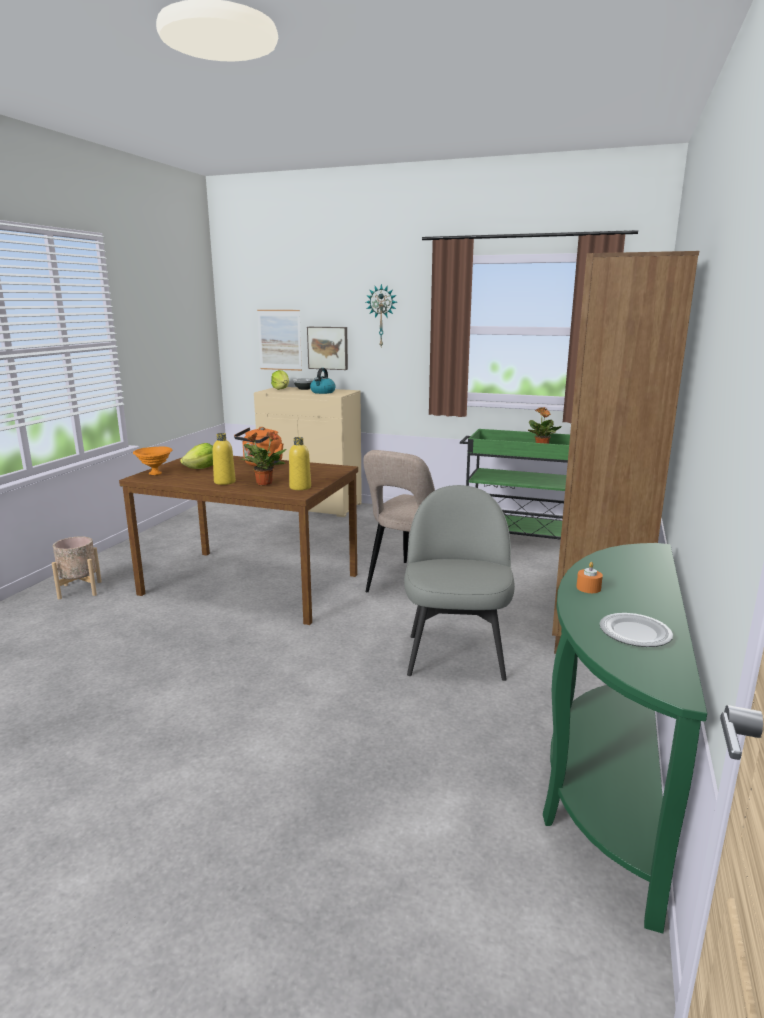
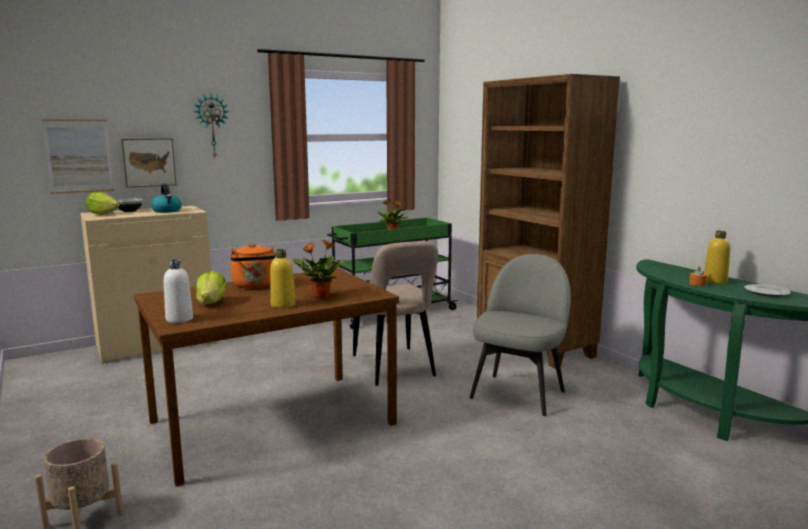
camera: 50 degrees left, 5 degrees down
orange bowl [133,447,172,475] -> white bottle [164,259,193,323]
yellow bottle [289,437,311,490] -> yellow bottle moved to [704,231,730,284]
grey chair [404,485,515,681] -> grey chair turned 75 degrees clockwise [469,254,571,416]

